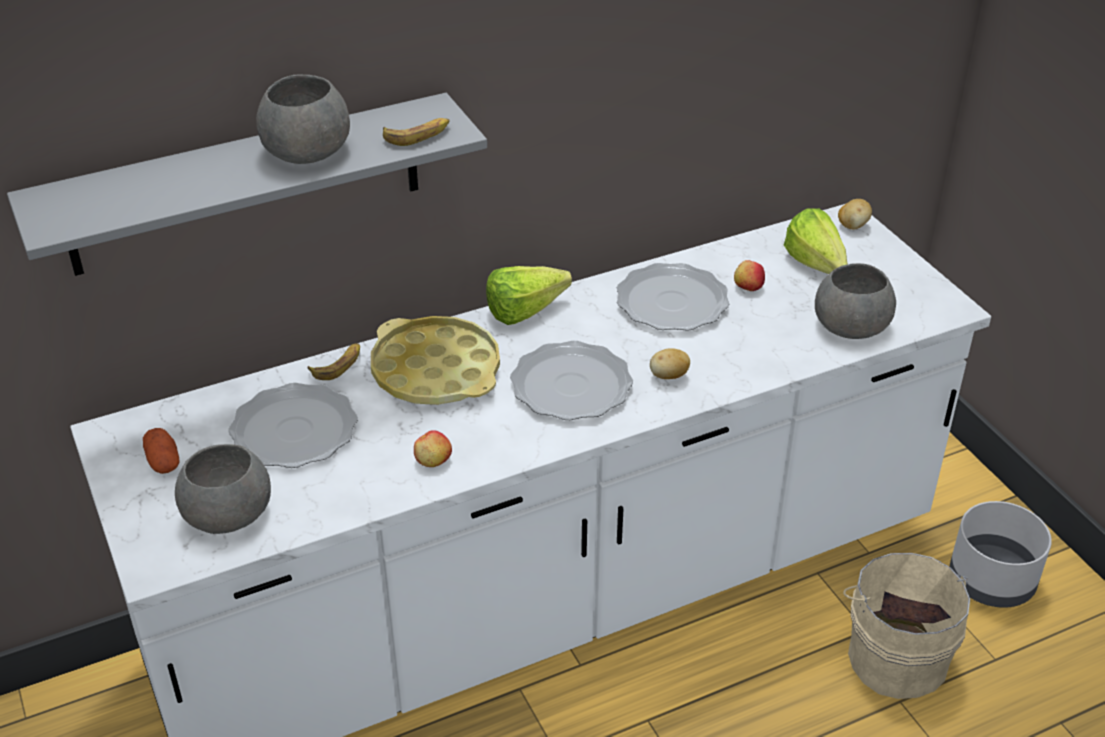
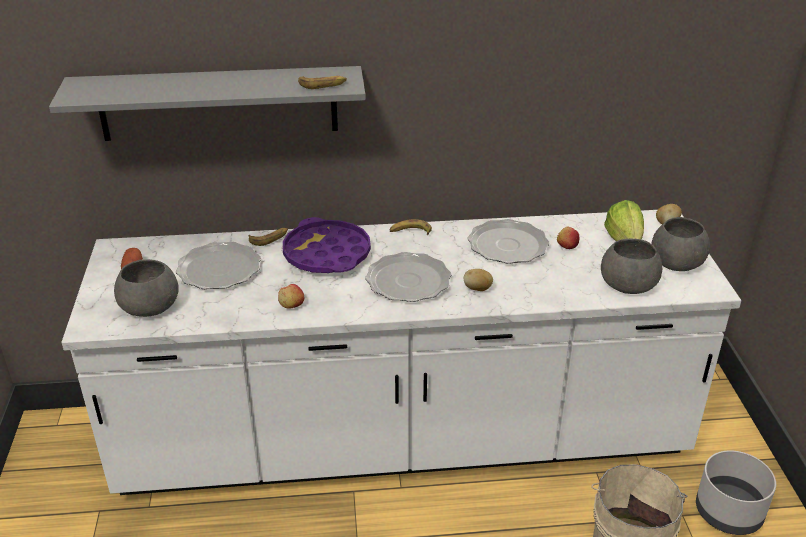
camera: 20 degrees right, 5 degrees down
grey bowl [256,74,350,164] -> grey bowl moved to [651,217,710,271]
yellow tray [371,316,500,405] -> purple tray [283,217,371,273]
lettuce [486,266,572,325] -> banana [389,219,432,235]

